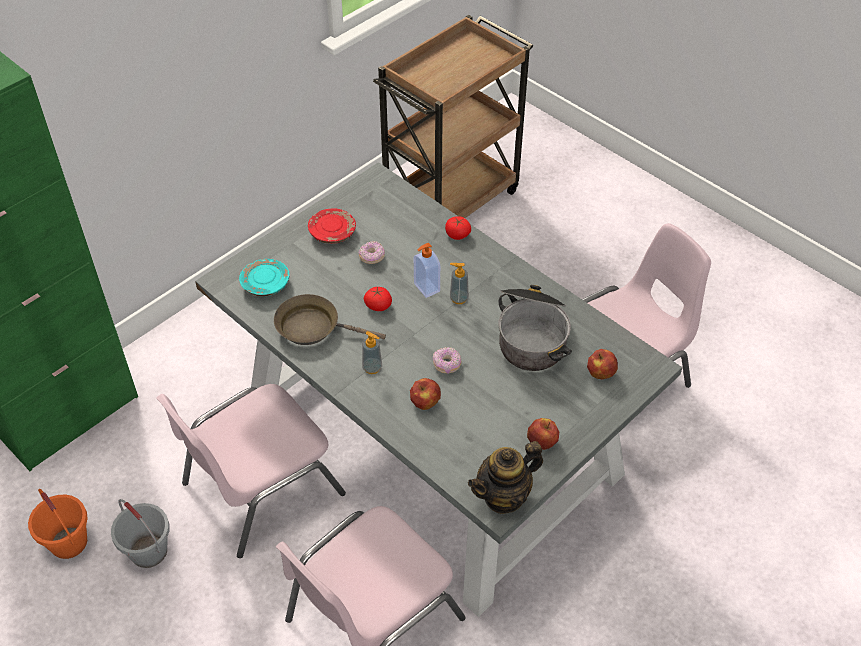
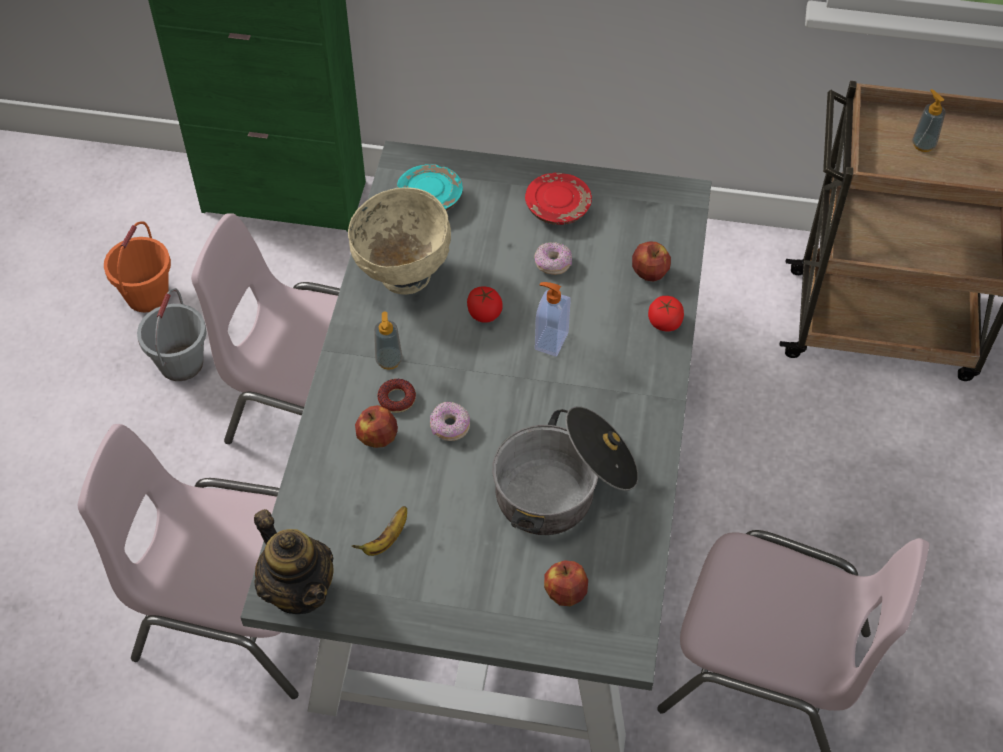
camera: 55 degrees right, 5 degrees up
brown frying pan [274,294,386,345] -> beige bowl [348,187,451,295]
soap dispenser [450,263,469,304] -> soap dispenser moved to [912,89,946,152]
teapot [468,441,543,514] -> teapot turned 150 degrees counterclockwise [254,509,334,614]
apple [527,418,559,450] -> apple moved to [632,241,671,282]
none -> banana [352,506,407,556]
none -> donut [378,379,416,413]

